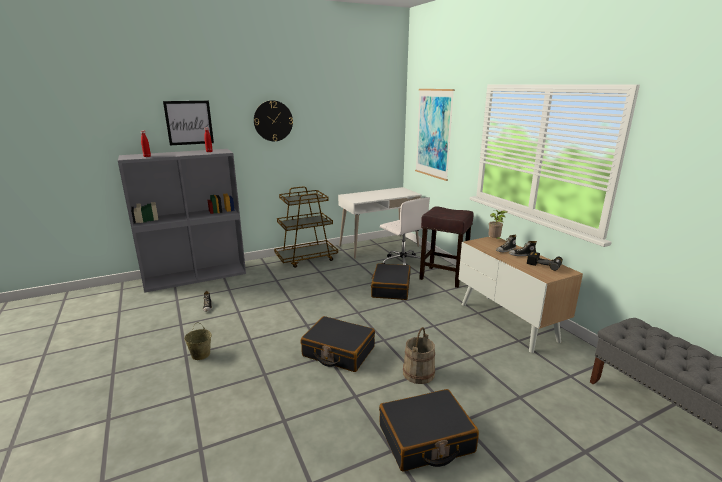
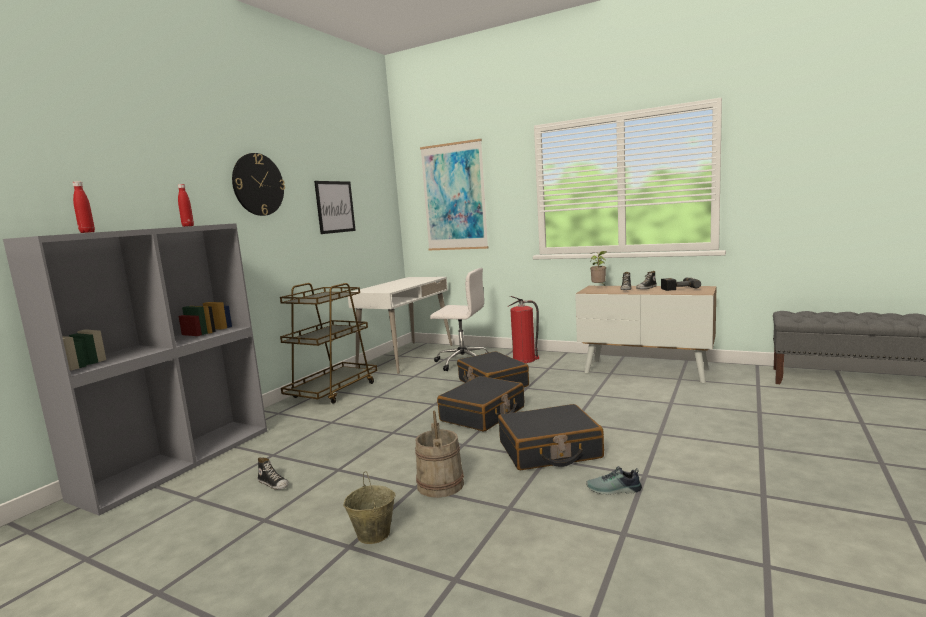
camera: 35 degrees left, 10 degrees down
picture [163,101,214,145] -> picture moved to [314,181,356,234]
black suitcase [379,389,479,472] -> black suitcase moved to [437,376,524,432]
beige bucket [403,327,435,384] -> beige bucket moved to [415,410,464,498]
brown stool [419,206,474,288] -> fire extinguisher [508,296,539,363]
none -> shoe [586,466,642,495]

